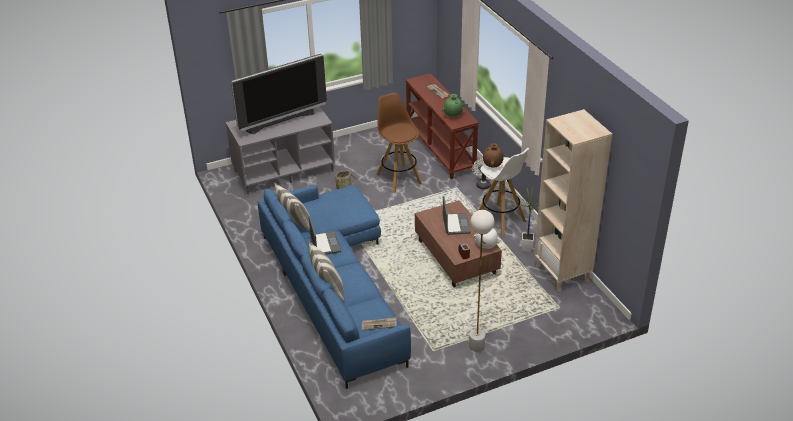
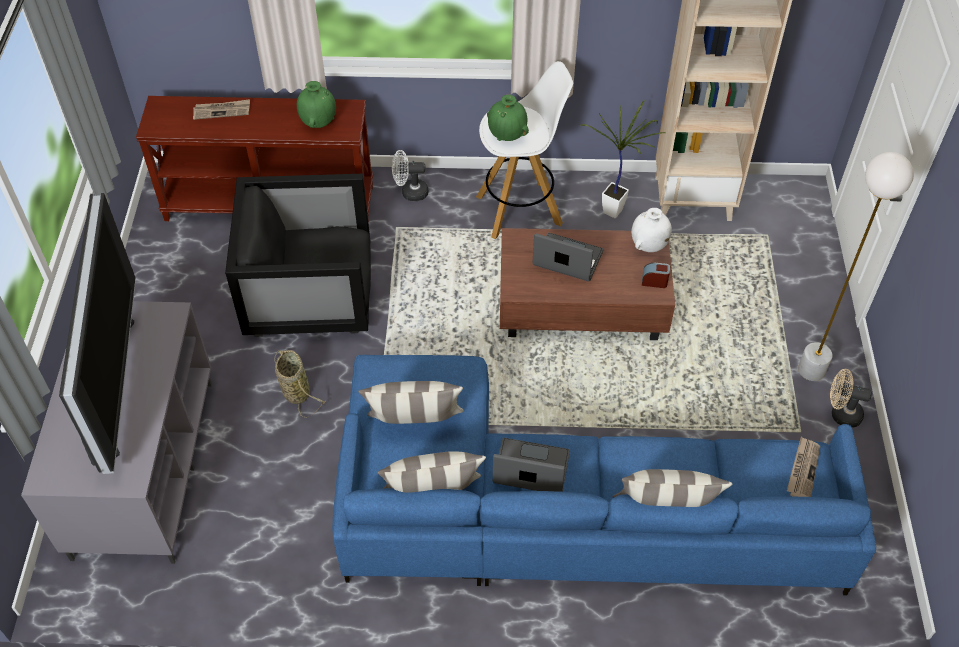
camera: 65 degrees left, 15 degrees up
brown stool [377,92,422,193] -> black armchair [225,174,371,337]
brown vase [483,143,504,167] -> green vase [487,95,529,141]
none -> pillow [358,381,464,424]
none -> beige fan [830,369,872,428]

